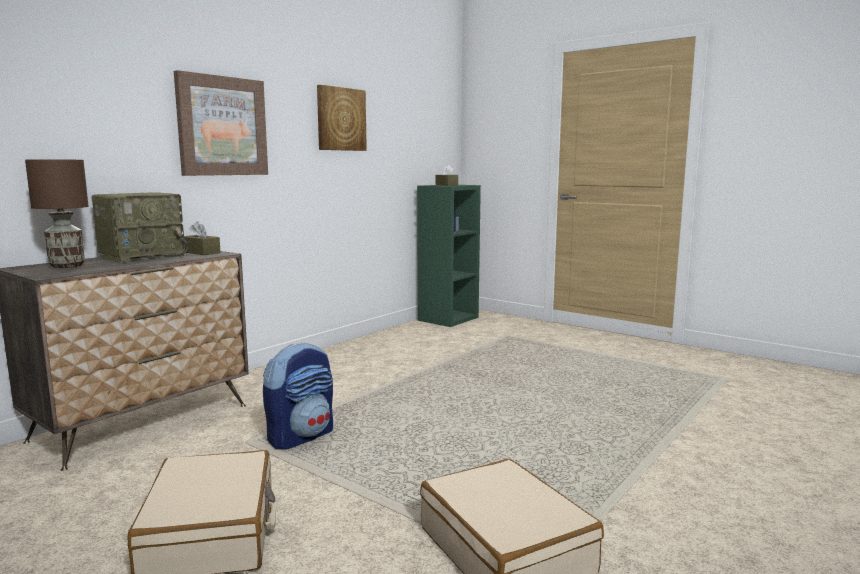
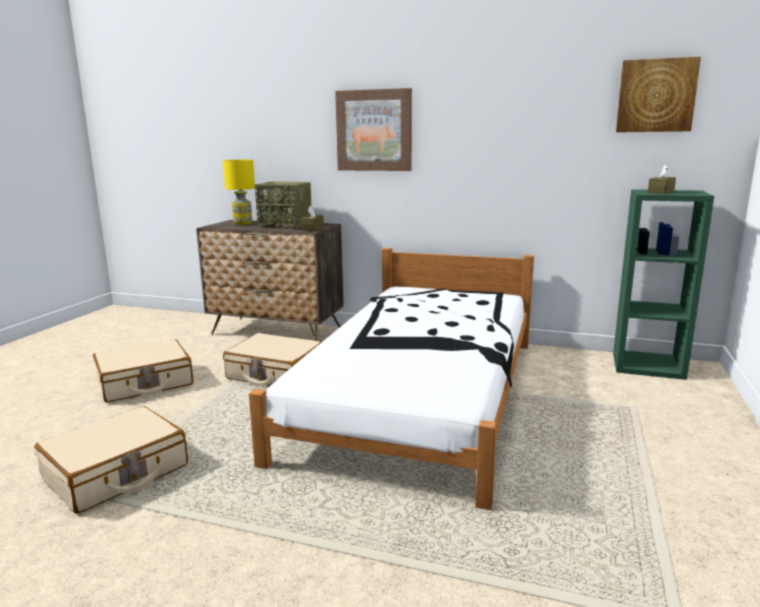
camera: 70 degrees right, 5 degrees up
brown table lamp [25,159,88,268] -> yellow table lamp [223,160,255,225]
backpack [263,342,333,450] -> beige suitcase [223,333,322,387]
picture [317,85,367,151] -> picture moved to [616,57,701,132]
none -> white bed [249,248,534,510]

